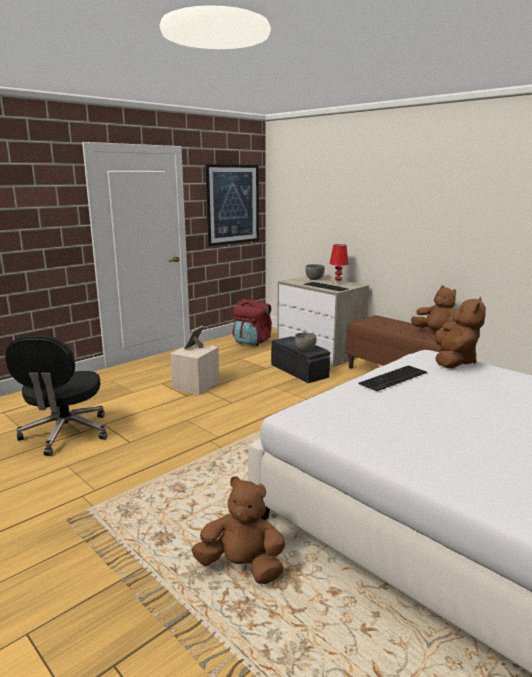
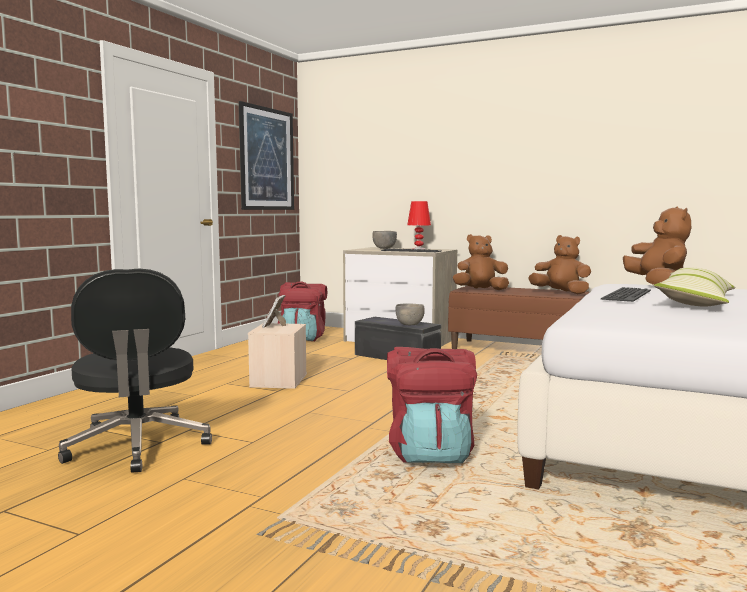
camera: 20 degrees left, 10 degrees down
brown plush toy [191,476,285,584] -> brown plush toy moved to [453,234,509,290]
none -> red backpack [387,347,477,463]
none -> pillow [654,268,736,307]

